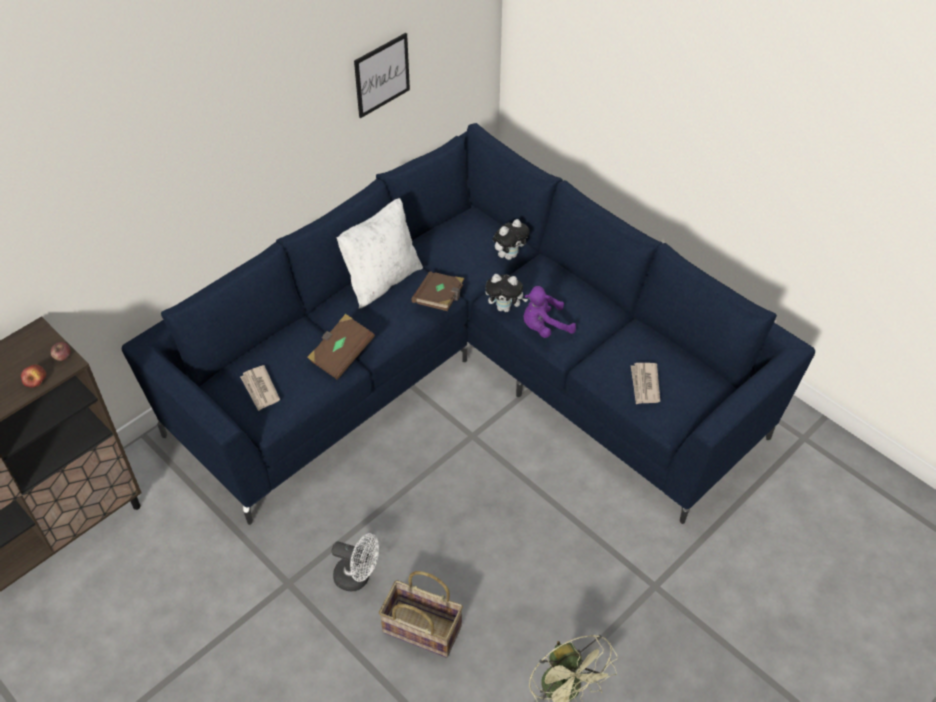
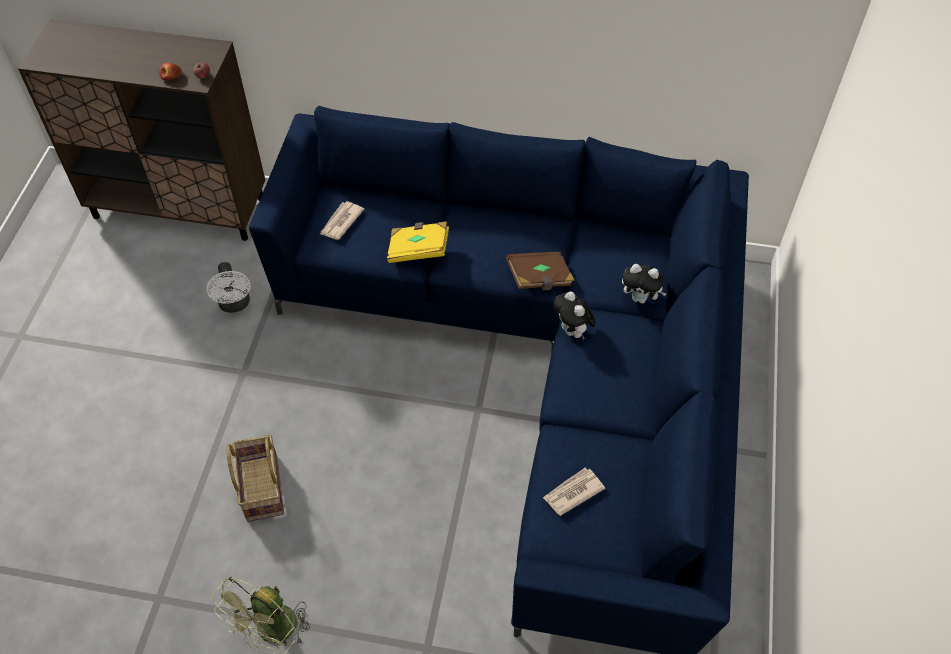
camera: 55 degrees right, 5 degrees up
brown book [307,314,375,380] -> yellow book [387,221,449,263]
white fan [332,533,379,591] -> white fan moved to [206,262,251,313]
white pillow [336,198,423,308] -> none
picture [354,33,410,118] -> none
purple plush toy [523,286,576,338] -> none

